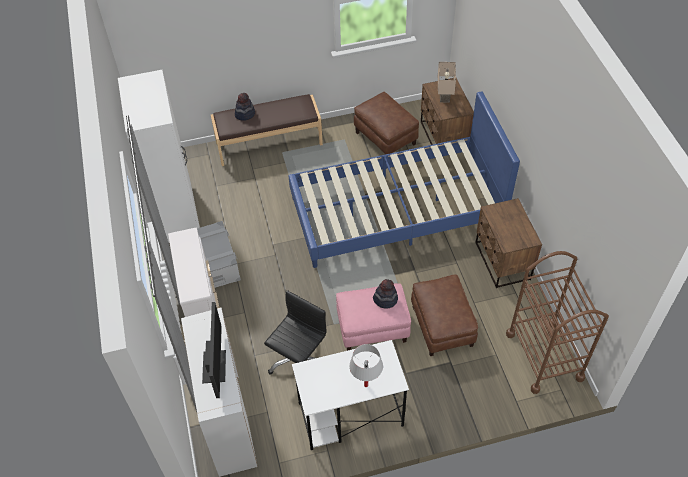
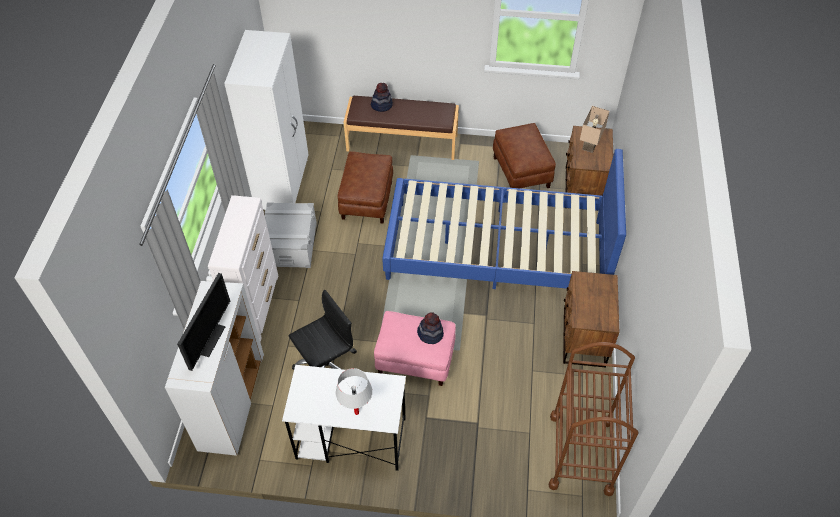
camera: 20 degrees right, 0 degrees up
brown ottoman [411,274,478,356] -> brown ottoman moved to [337,151,393,224]

